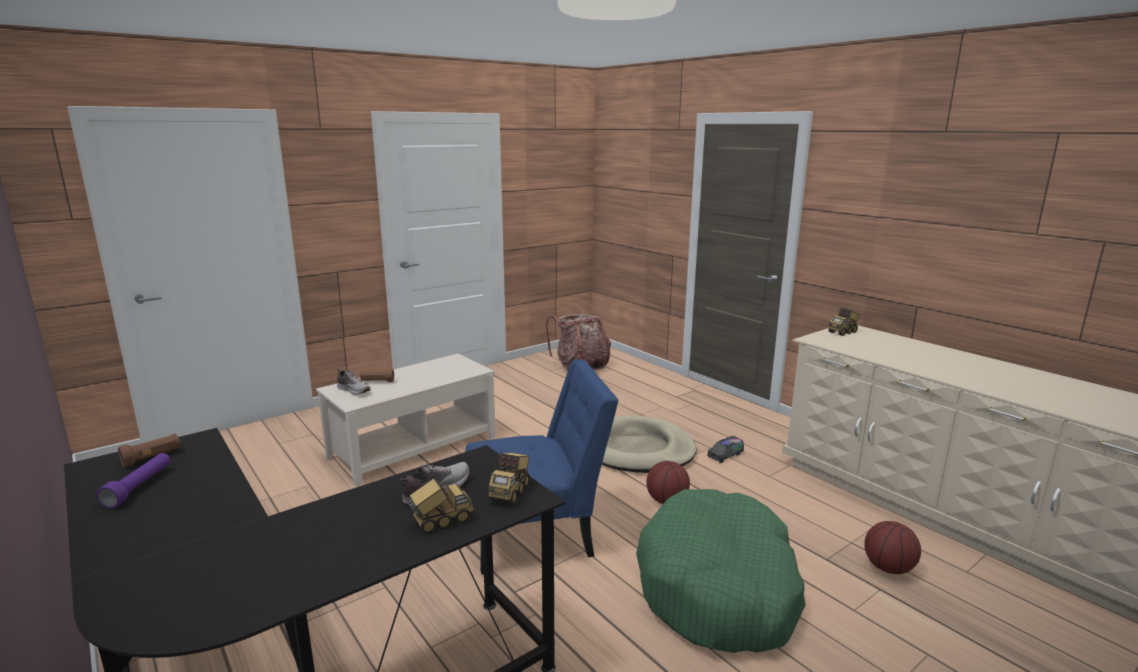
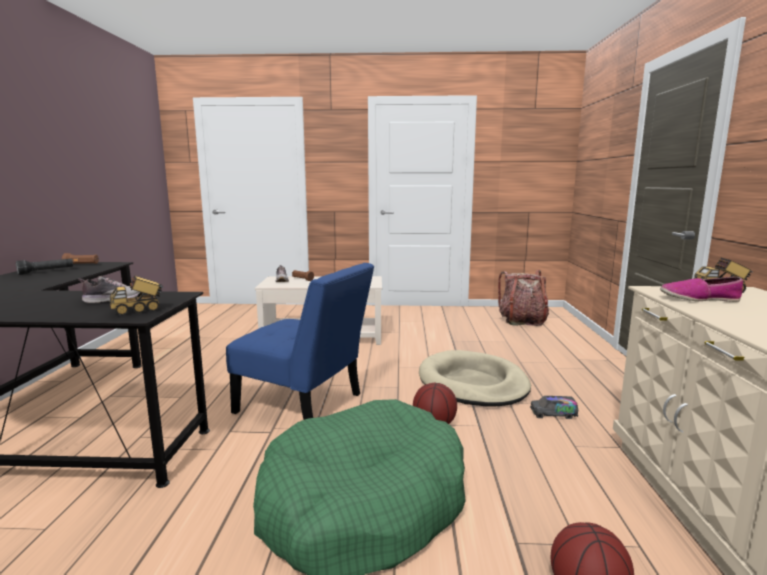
camera: 40 degrees right, 5 degrees down
purple flashlight [96,453,170,509] -> black flashlight [16,259,73,275]
toy truck [407,478,474,534] -> none
none -> shoe [660,277,743,302]

